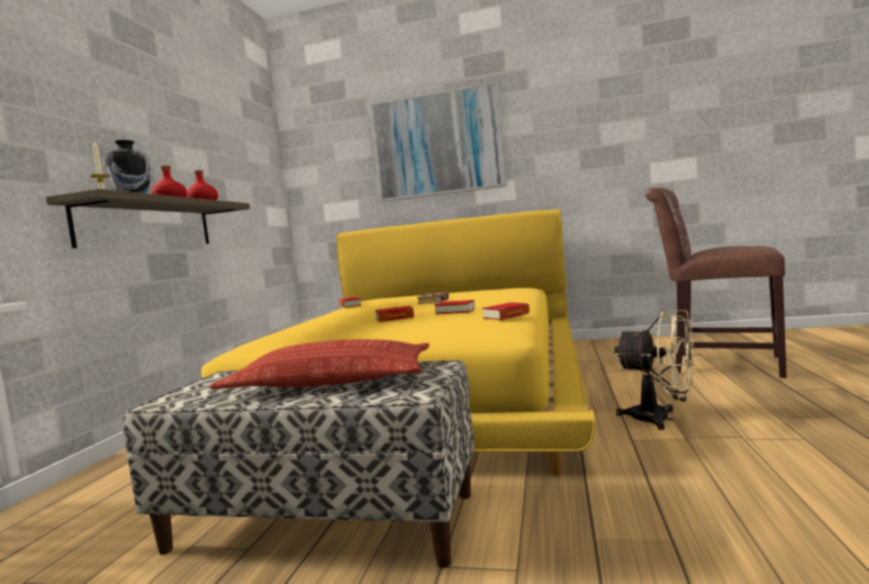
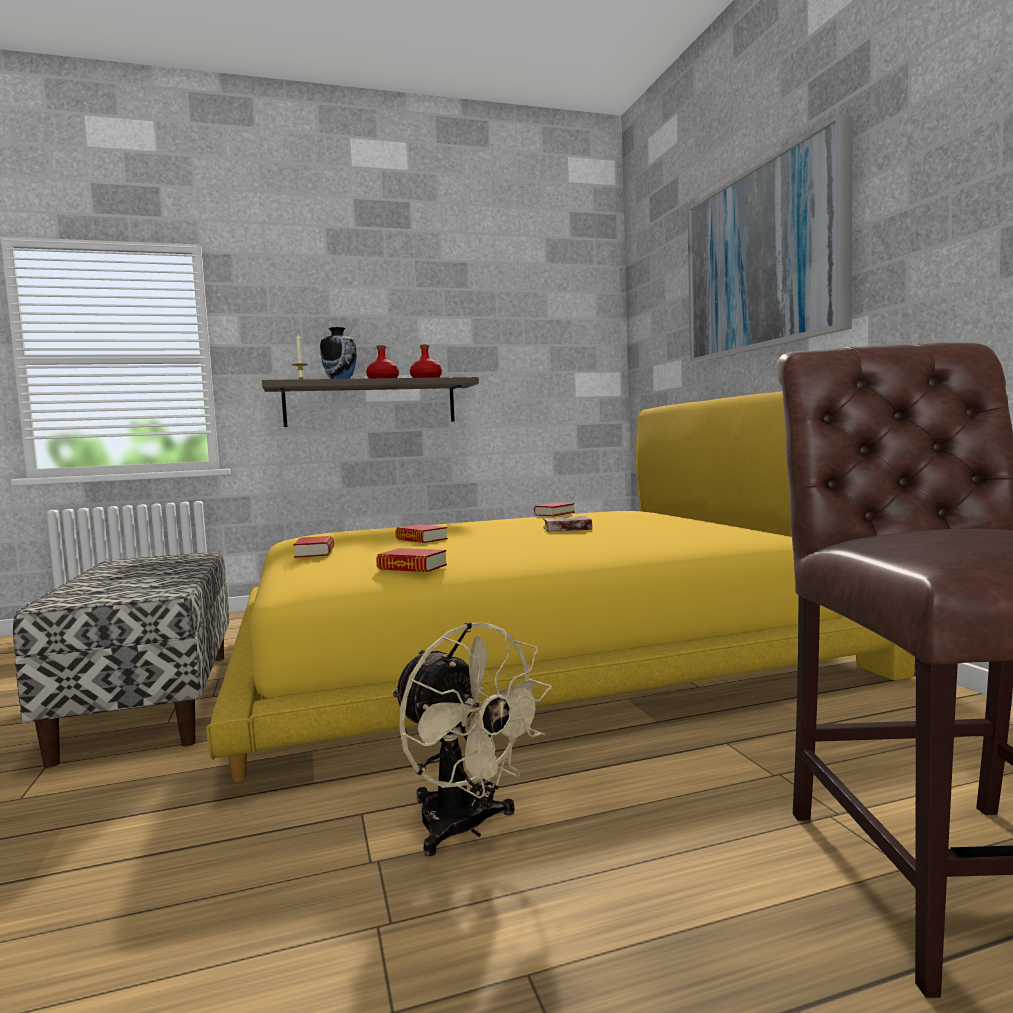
camera: 60 degrees right, 0 degrees up
pillow [209,339,430,389] -> none
book [435,300,475,314] -> book moved to [293,536,334,558]
beige fan [614,309,694,430] -> beige fan turned 45 degrees counterclockwise [392,622,552,856]

